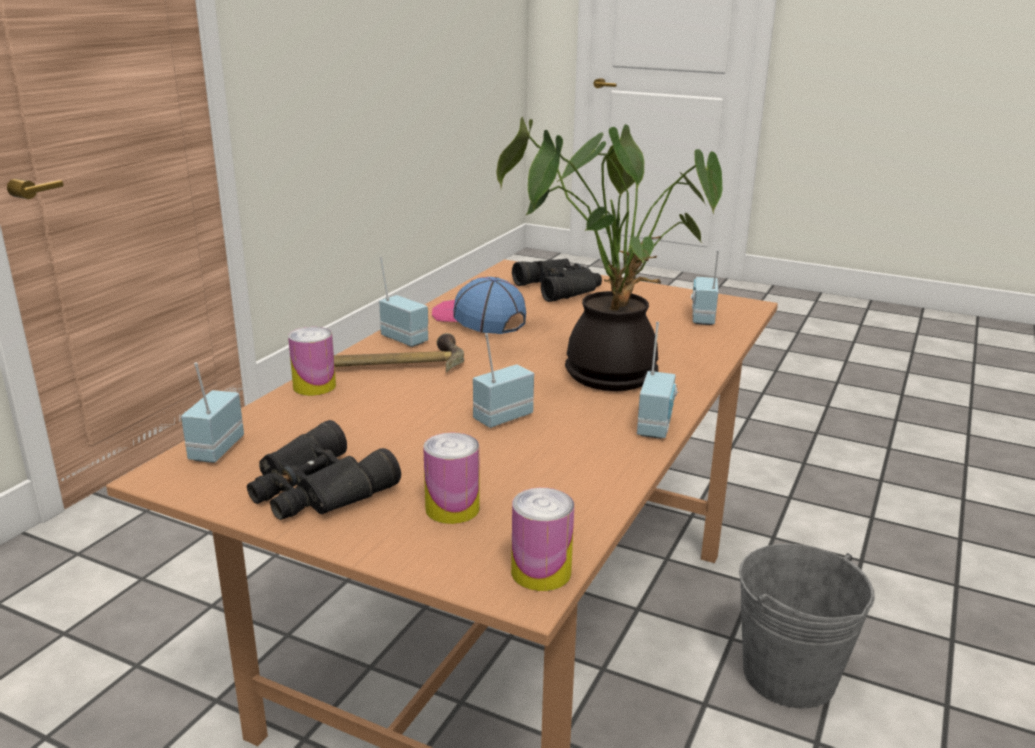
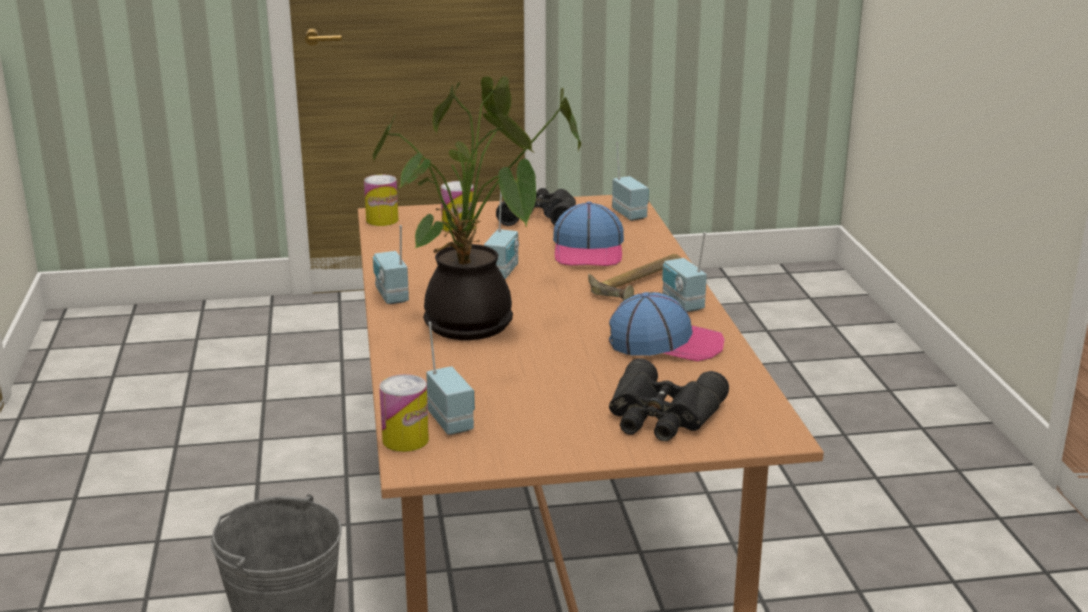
camera: 145 degrees right, 0 degrees up
can [288,327,336,396] -> can moved to [379,374,429,452]
radio [379,257,428,347] -> radio turned 60 degrees clockwise [662,232,707,312]
none -> cap [553,202,624,266]

